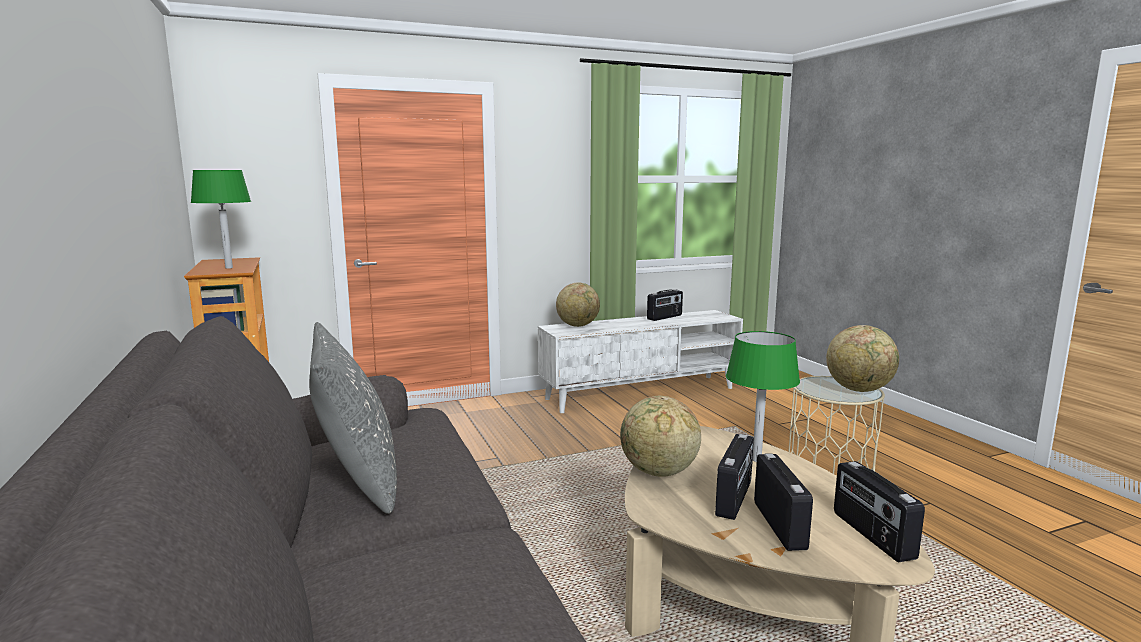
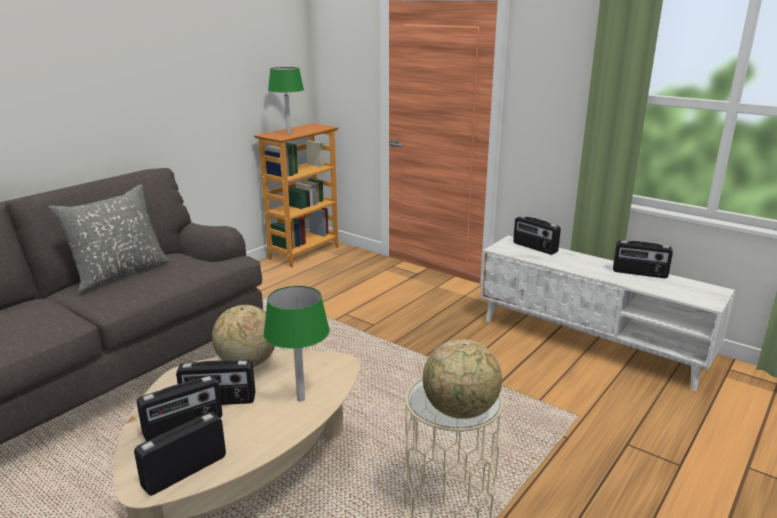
camera: 60 degrees right, 10 degrees up
globe [556,282,600,327] -> radio [513,216,561,255]

